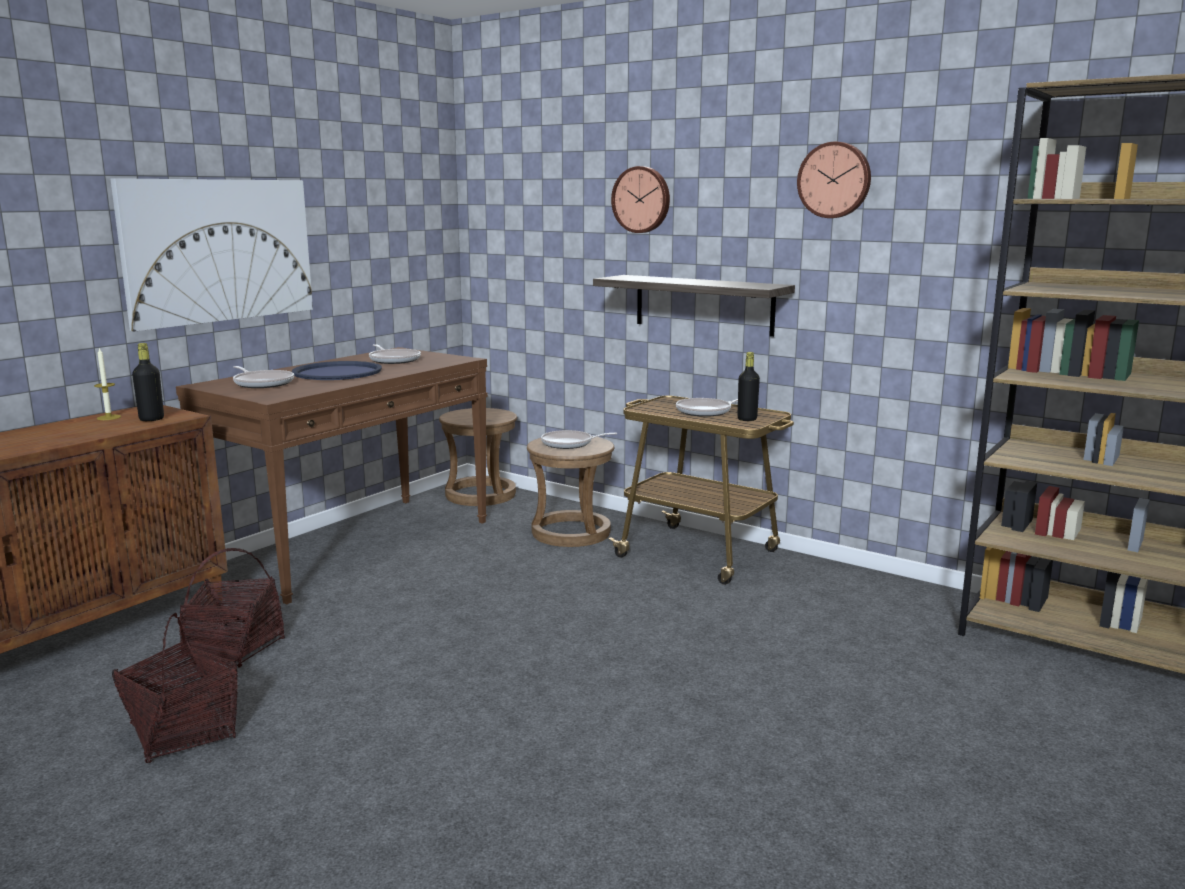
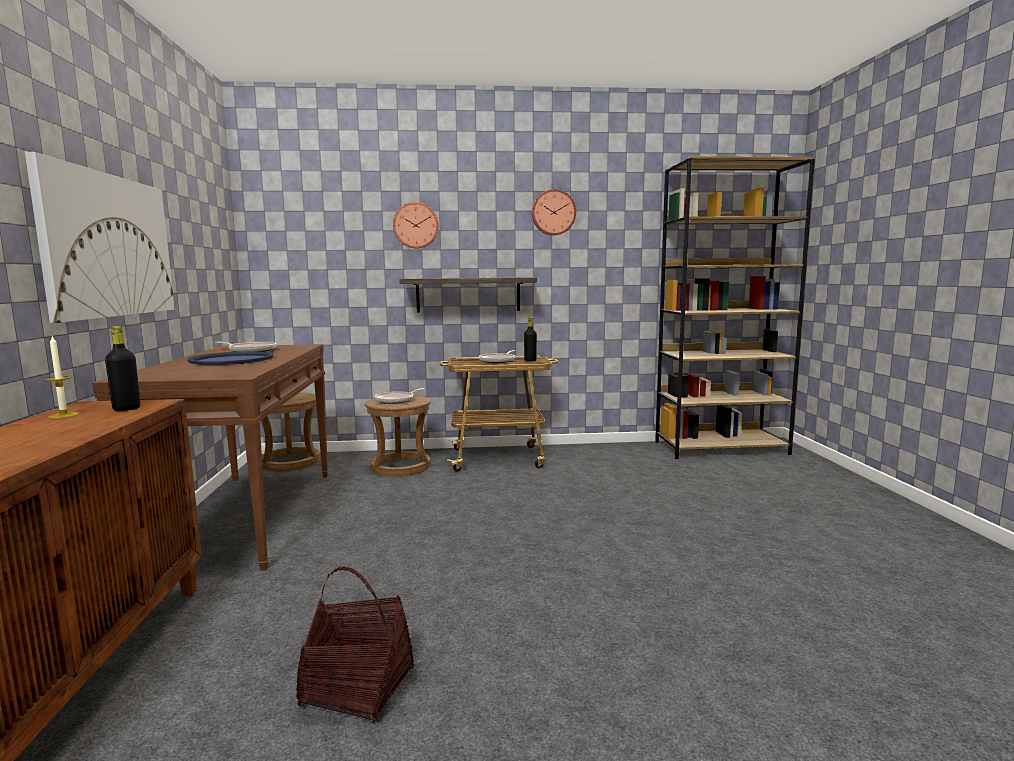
camera: 40 degrees left, 5 degrees down
basket [179,548,285,668] -> none
frying pan [233,366,294,388] -> none

